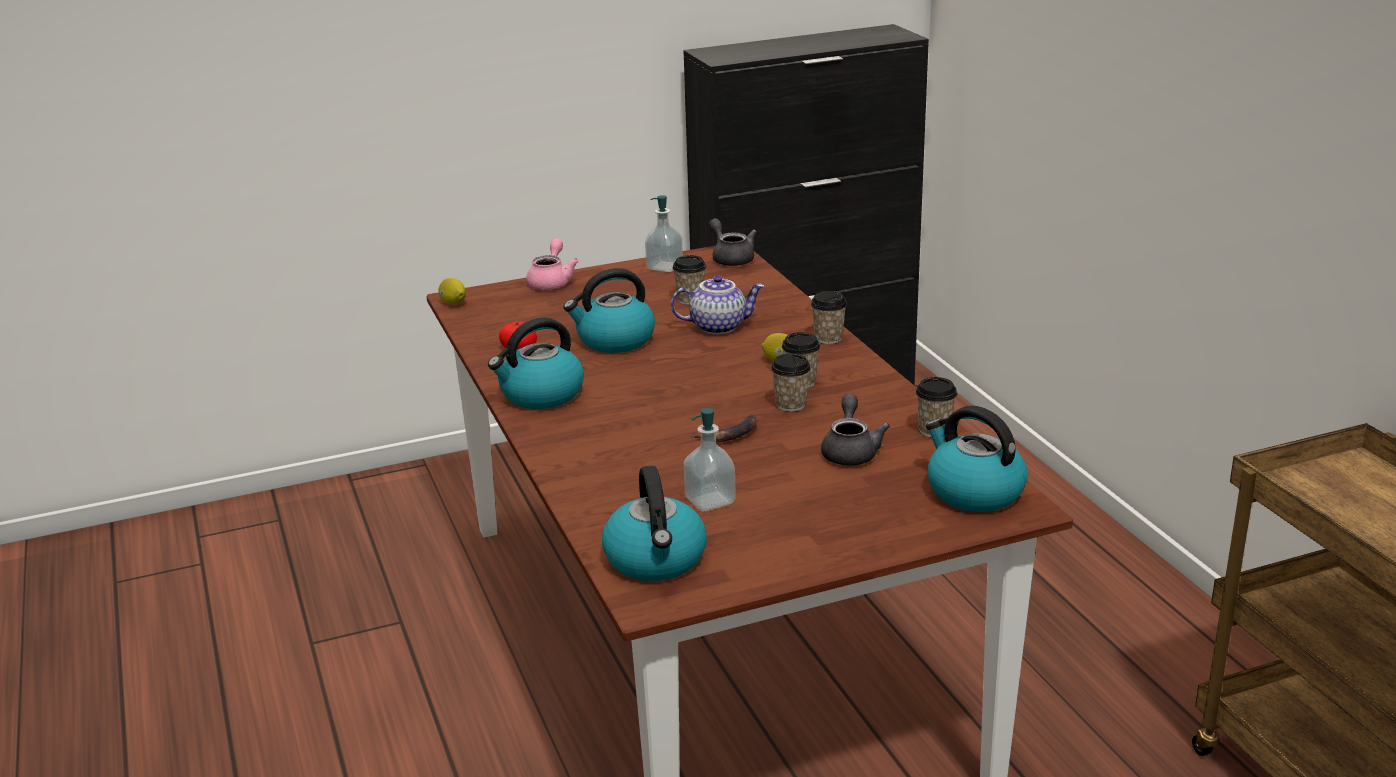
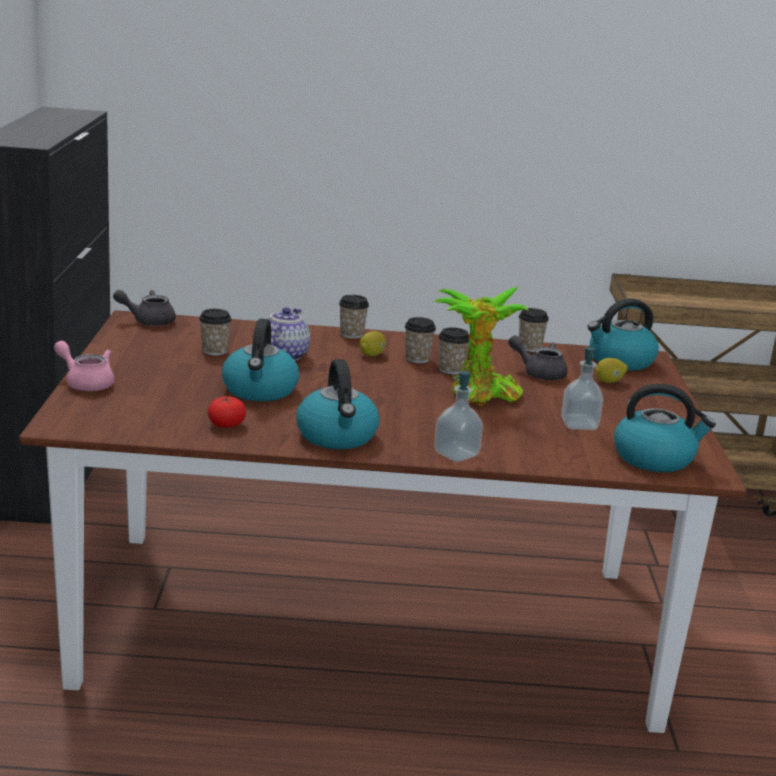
camera: 70 degrees left, 5 degrees down
lemon [438,278,466,305] -> lemon moved to [595,358,628,383]
soap dispenser [645,195,683,272] -> soap dispenser moved to [434,371,483,462]
banana [691,414,758,442] -> potted plant [434,287,528,406]

